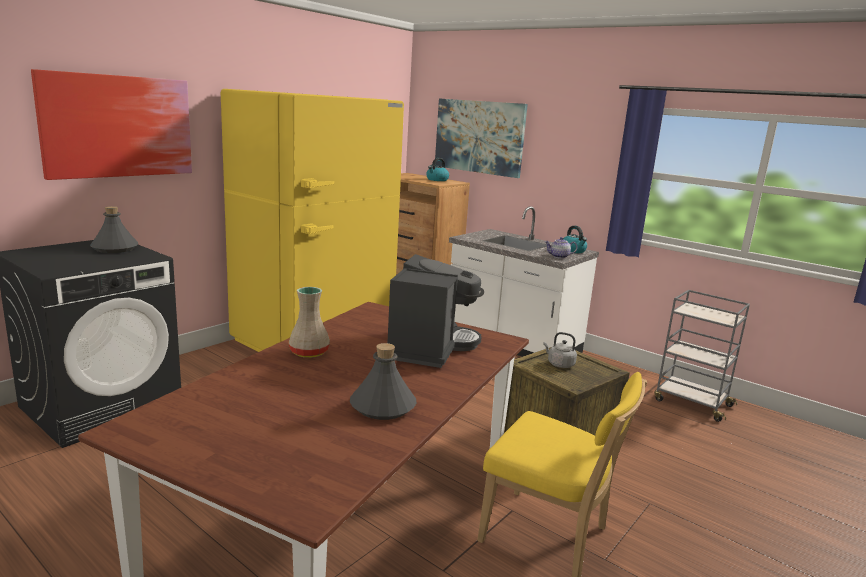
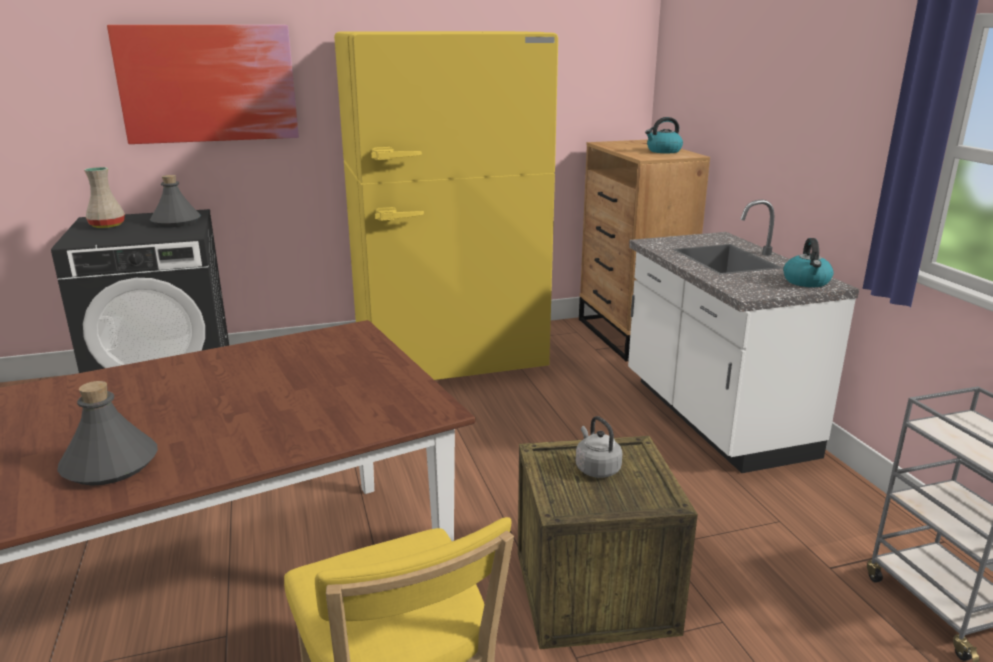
camera: 35 degrees right, 5 degrees up
beige vase [288,287,330,358] -> beige vase moved to [84,167,125,228]
coffee machine [387,254,484,368] -> none
picture [435,99,528,178] -> none
teapot [544,237,577,258] -> none

